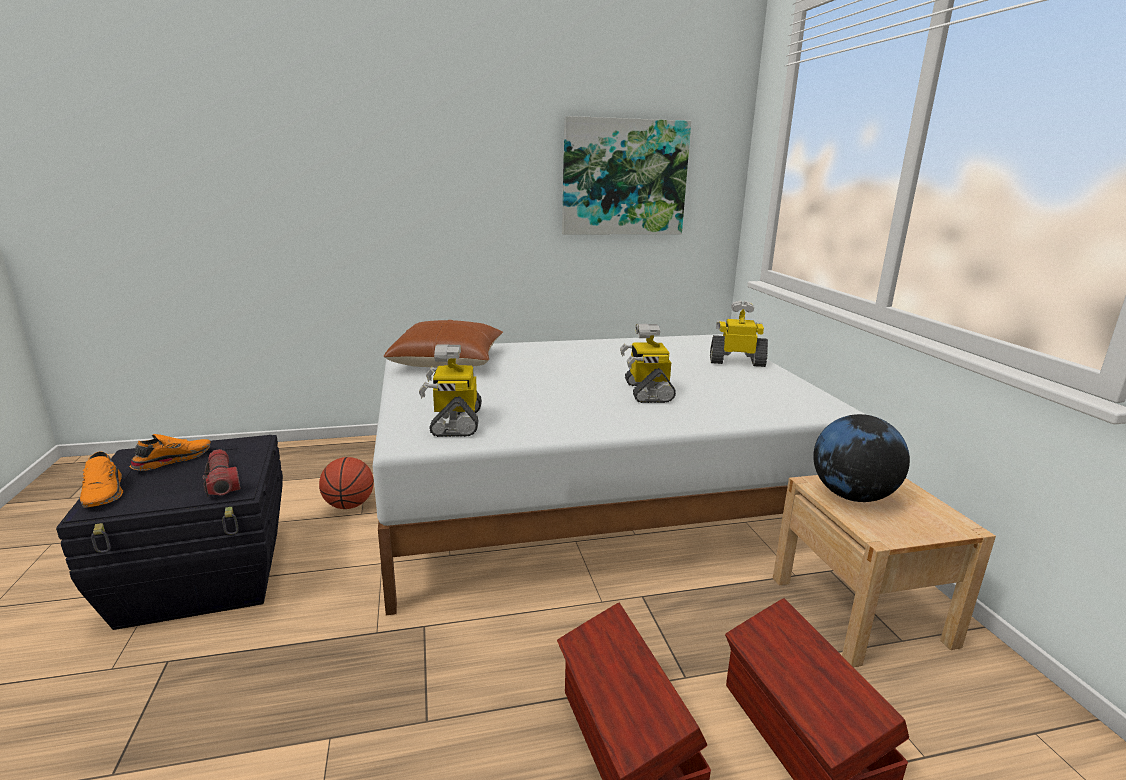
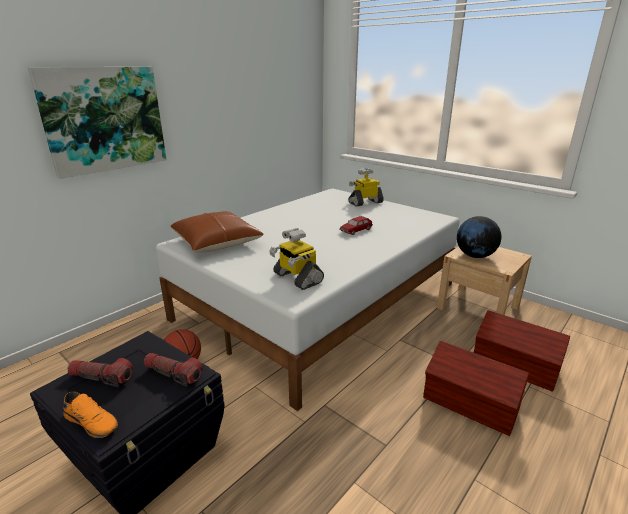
camera: 35 degrees left, 5 degrees up
orange shoe [129,434,210,471] -> flashlight [67,358,133,387]
picture [562,116,691,235] -> picture moved to [28,67,167,179]
toy robot [620,324,676,403] -> toy car [339,216,373,235]

